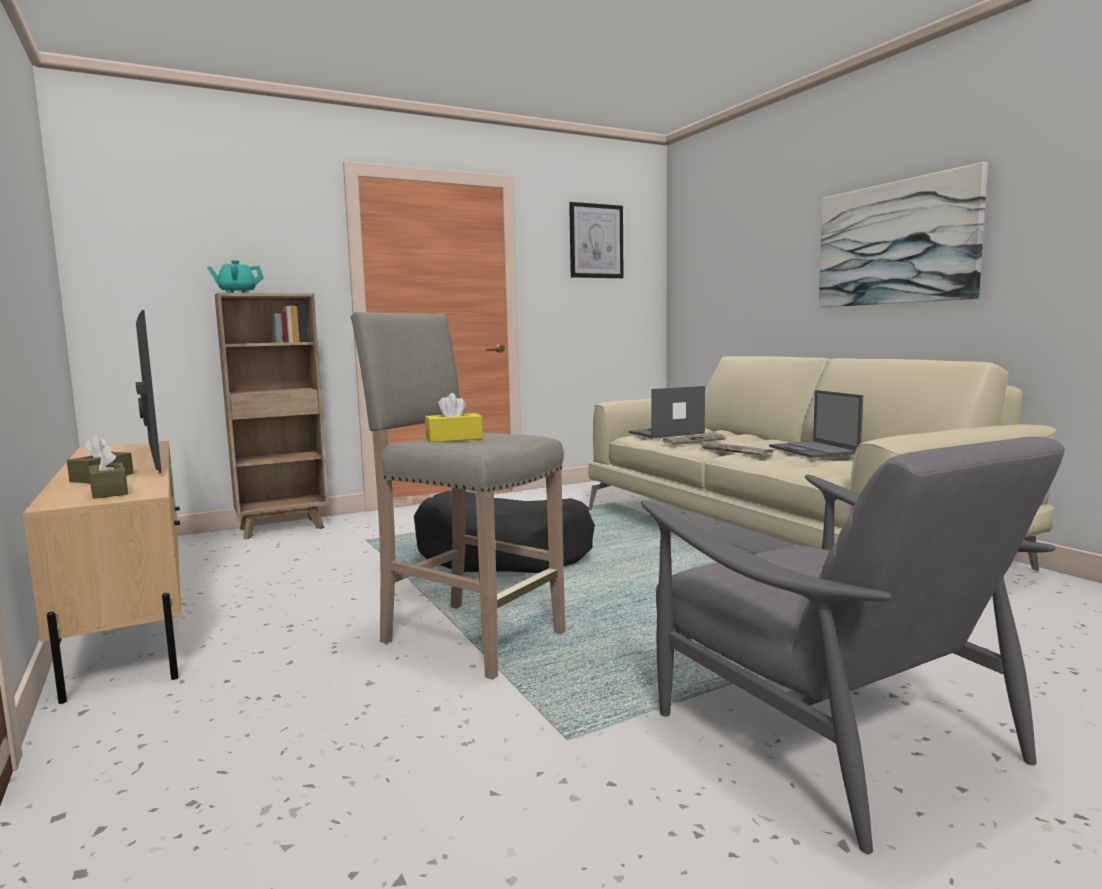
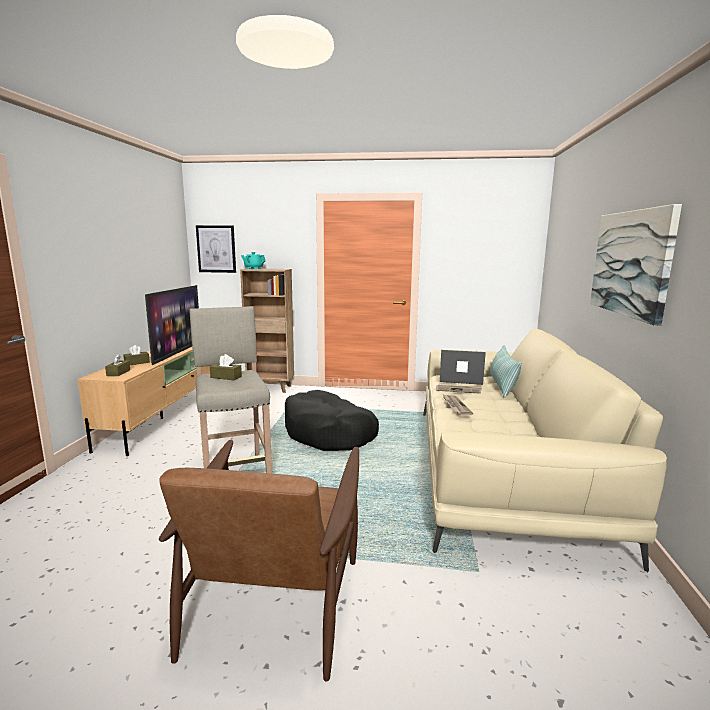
camera: 35 degrees right, 5 degrees up
yellow tissue box [425,393,483,442] -> brown tissue box [210,354,242,380]
picture [569,202,624,278] -> picture moved to [196,225,236,273]
grey armchair [641,437,1065,854] -> brown armchair [159,440,359,682]
laptop [769,390,863,458] -> none
none -> pillow [490,345,522,398]

